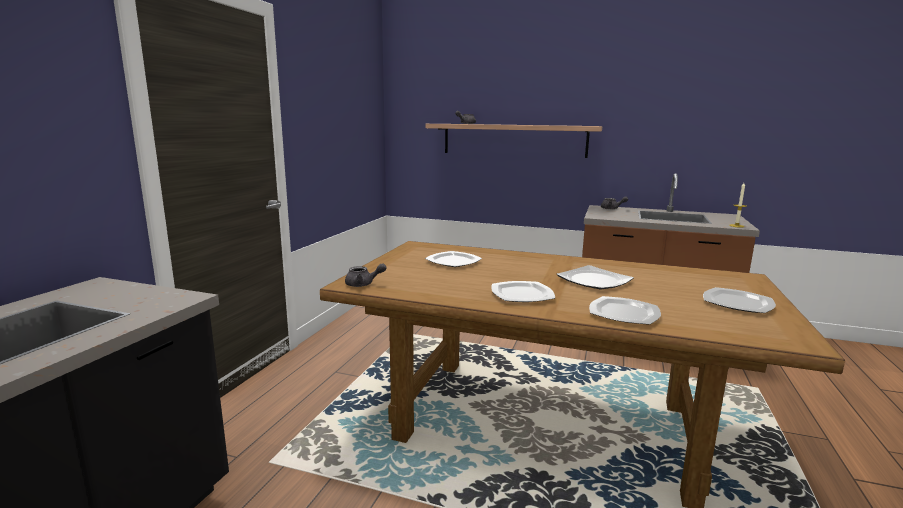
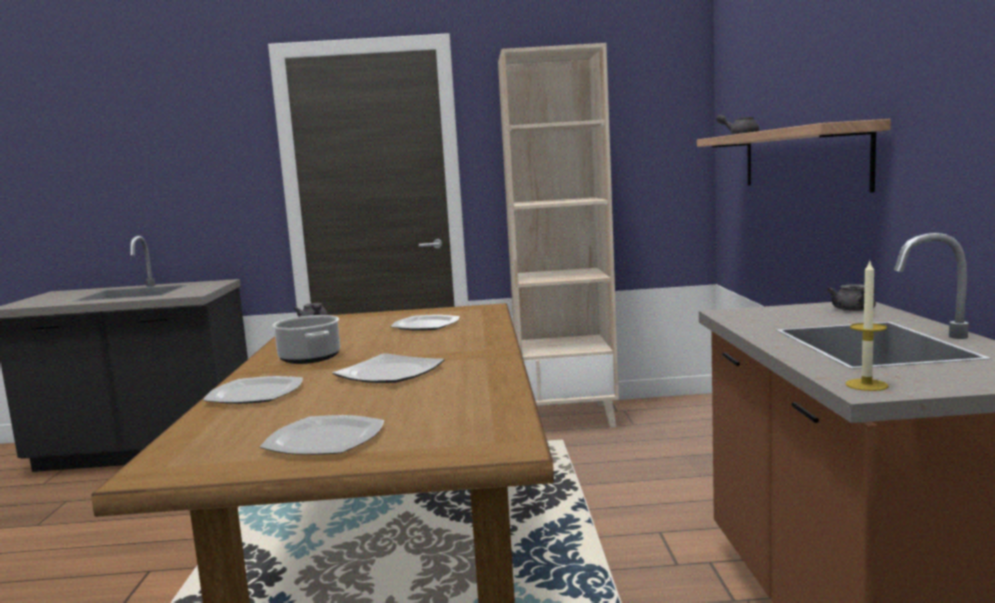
camera: 70 degrees right, 5 degrees down
plate [491,281,555,302] -> cooking pot [272,315,340,364]
none -> beige bookcase [498,43,619,428]

